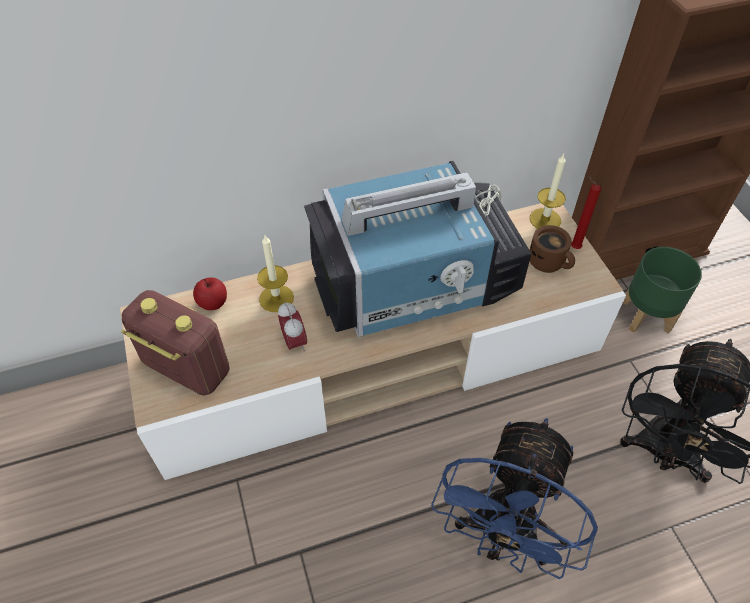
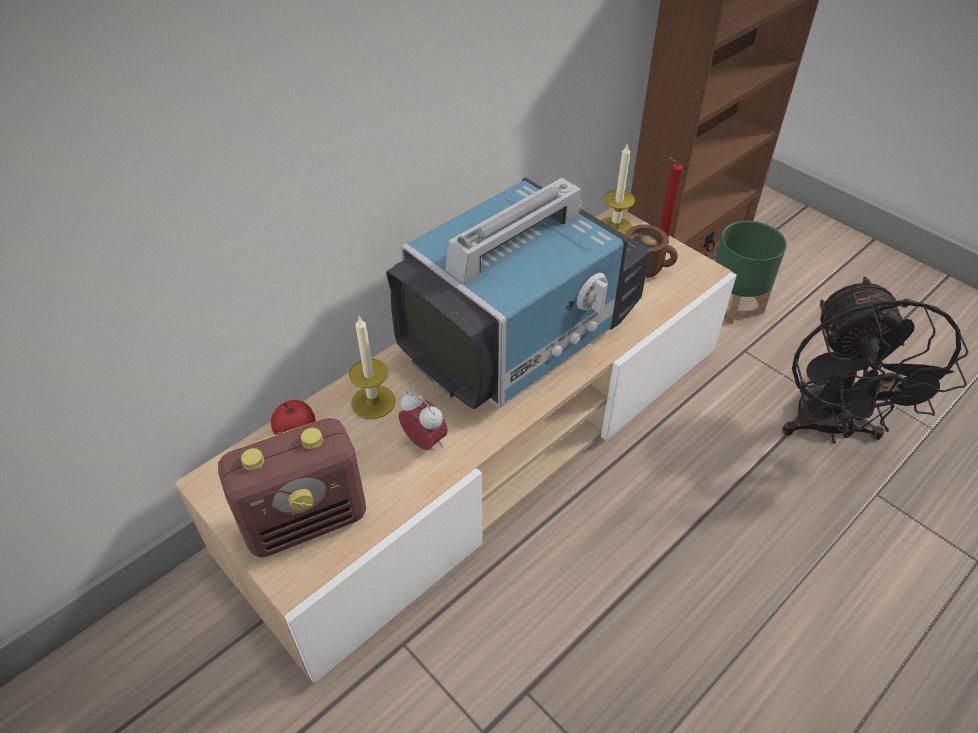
camera: 25 degrees left, 5 degrees down
radio [121,290,229,396] -> radio turned 150 degrees clockwise [218,418,366,558]
blue fan [431,418,598,579] -> none

